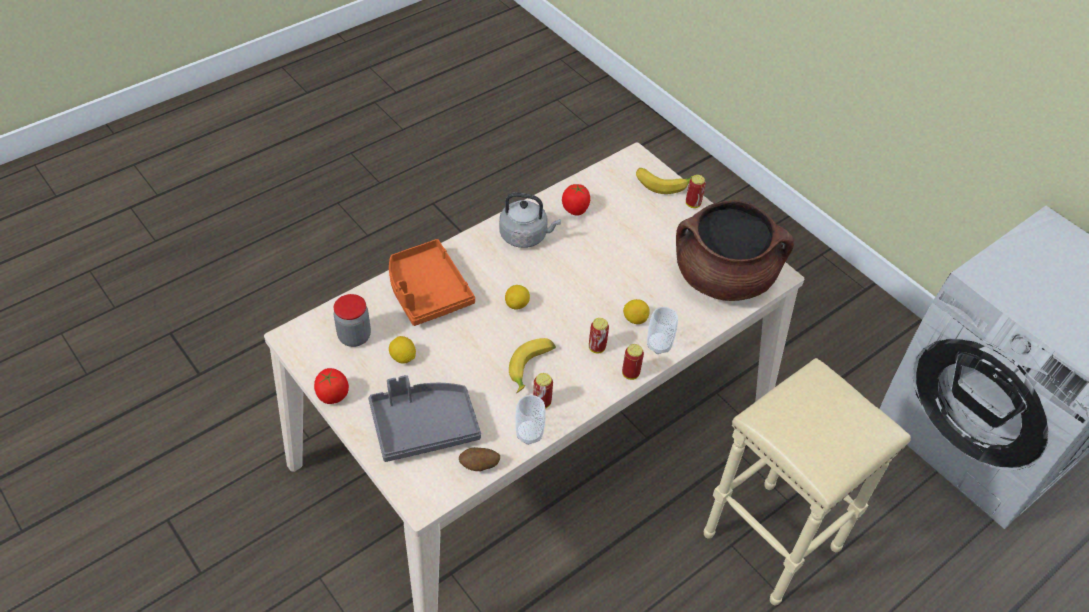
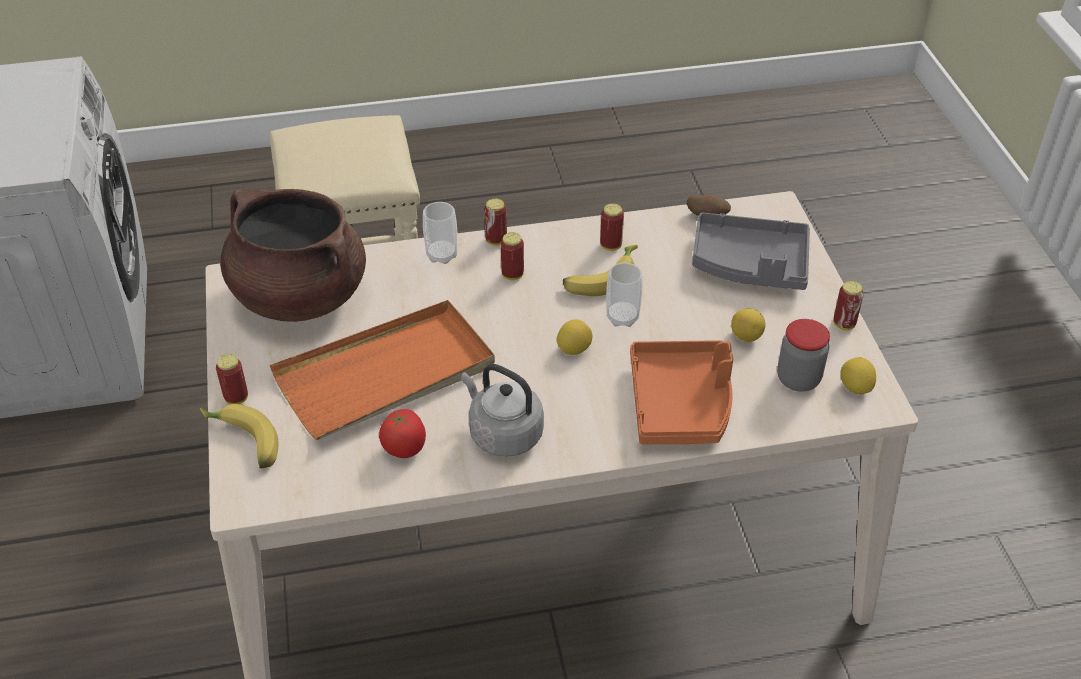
camera: 150 degrees left, 5 degrees down
tomato [314,368,349,404] -> can [833,281,864,330]
cup [515,395,546,445] -> cup moved to [606,263,643,327]
lemon [623,299,650,324] -> lemon moved to [840,357,876,395]
none -> orange tray [270,300,495,440]

